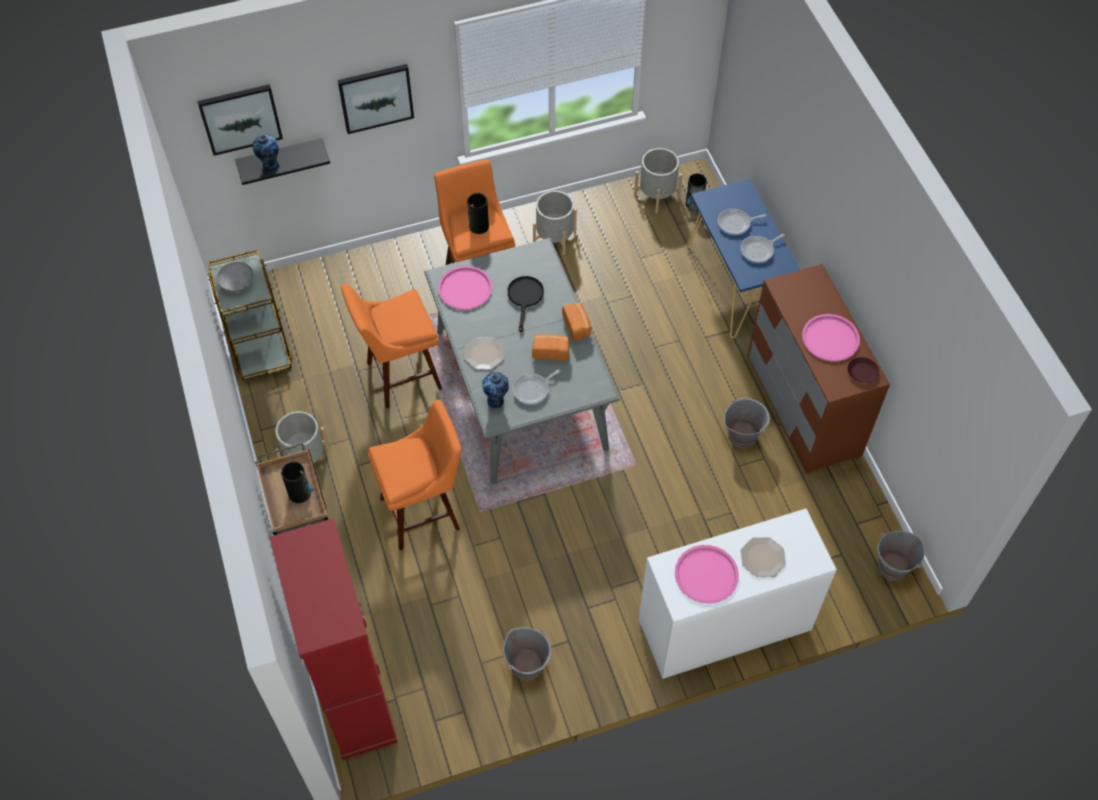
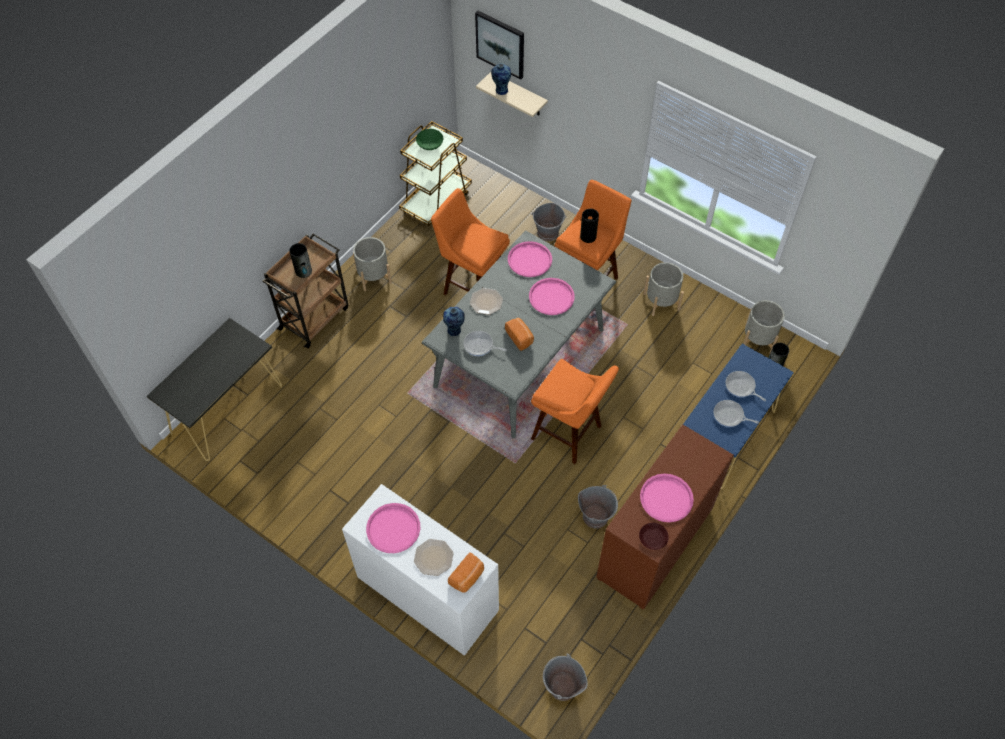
camera: 55 degrees right, 0 degrees up
grey bowl [217,262,253,292] -> green bowl [416,129,443,150]
black shelf [235,138,330,185] -> beige shelf [476,72,548,117]
red cabinet [269,518,398,760] -> black console table [147,318,282,461]
picture [338,64,414,134] -> none
orange stool [368,400,461,550] -> orange stool moved to [531,359,619,464]
grey bucket [503,628,552,680] -> grey bucket moved to [531,203,567,241]
black frying pan [508,276,544,333] -> pink tray [529,278,575,315]
bread [562,303,592,341] -> bread moved to [448,552,484,593]

